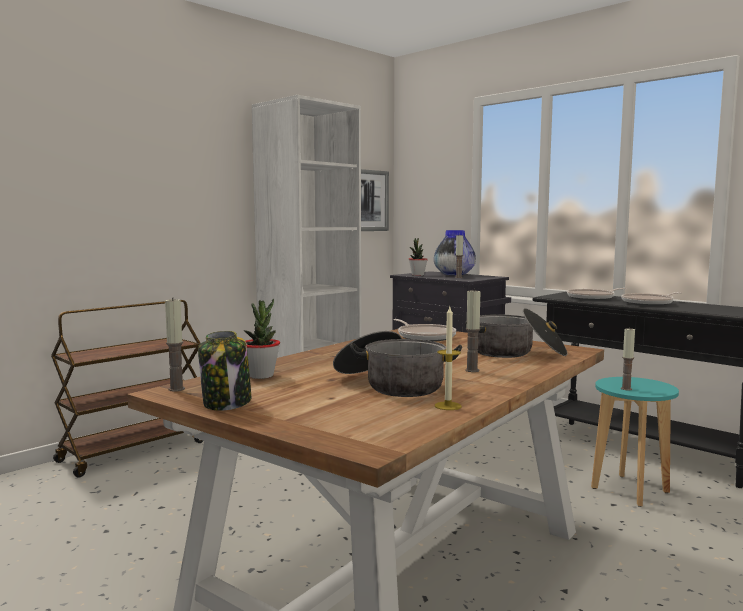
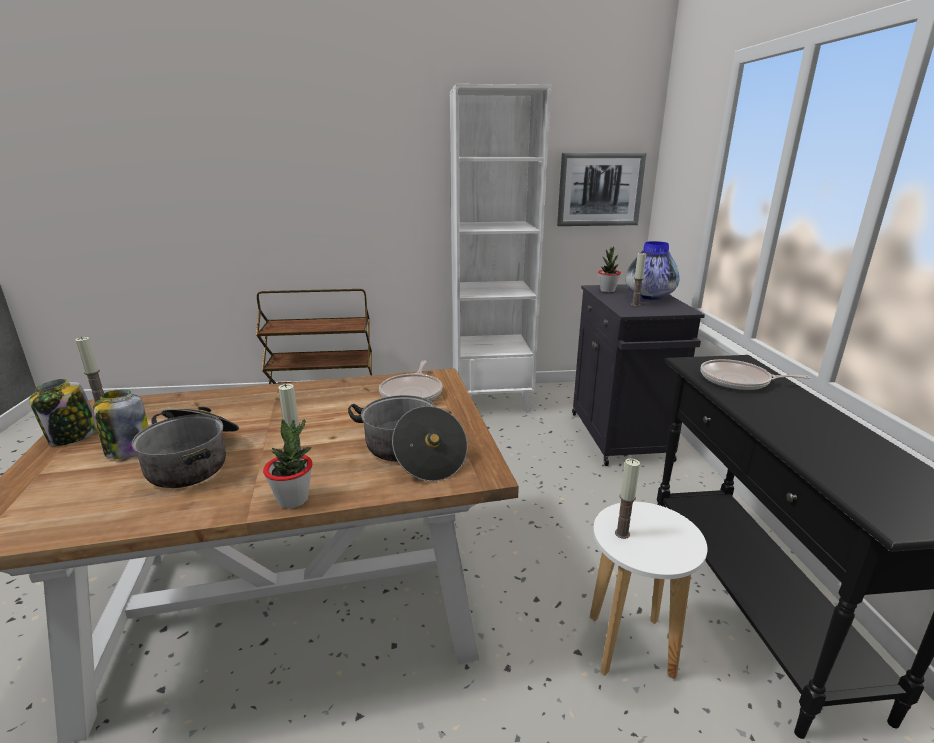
camera: 40 degrees right, 15 degrees up
potted plant [244,299,280,379] -> potted plant moved to [263,419,313,508]
candle [435,307,462,410] -> none
turquoise stool [591,377,679,507] -> white stool [590,502,708,679]
frying pan [621,292,682,306] -> none
none -> jar [93,390,148,459]

